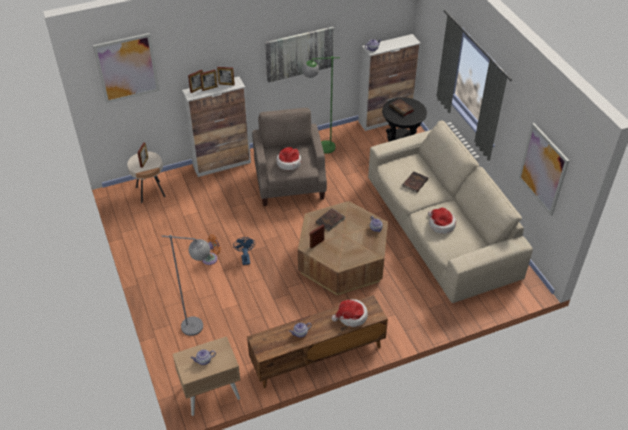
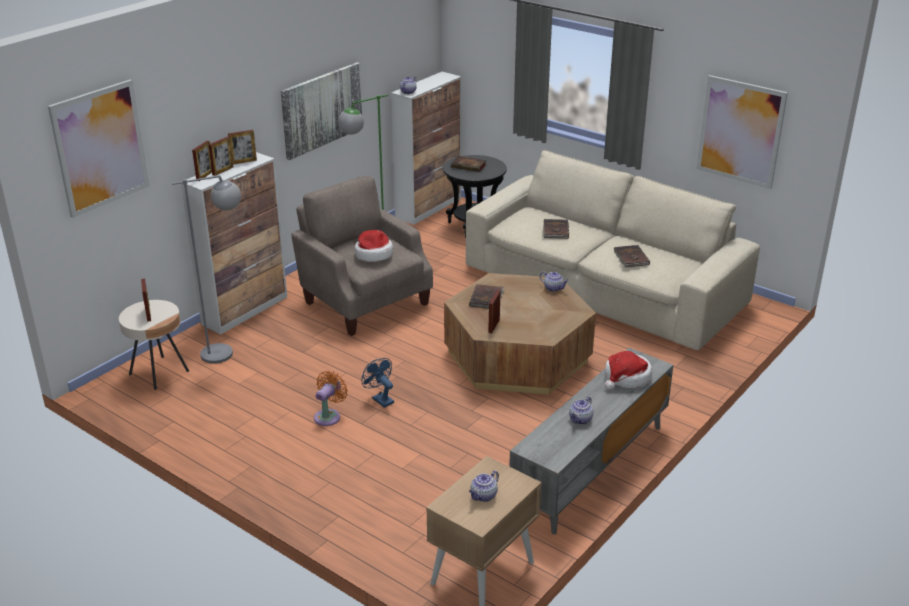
camera: 30 degrees left, 15 degrees down
grey floor lamp [161,235,210,336] -> grey floor lamp moved to [172,175,241,364]
brown tv stand [247,295,388,388] -> grey tv stand [509,348,673,535]
hat [428,208,456,234] -> brown book [614,245,650,267]

